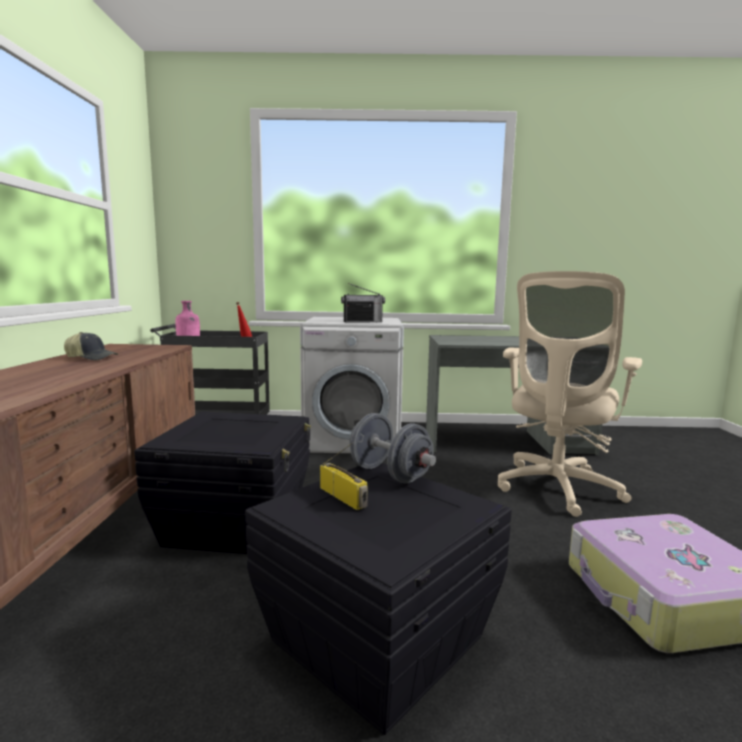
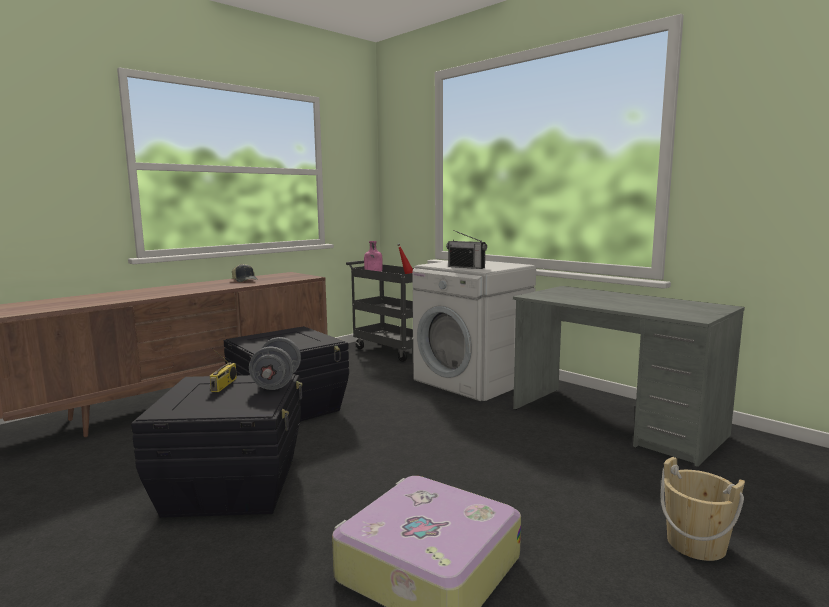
camera: 45 degrees right, 0 degrees up
beige office chair [498,271,642,517] -> none
none -> beige bucket [661,457,745,561]

